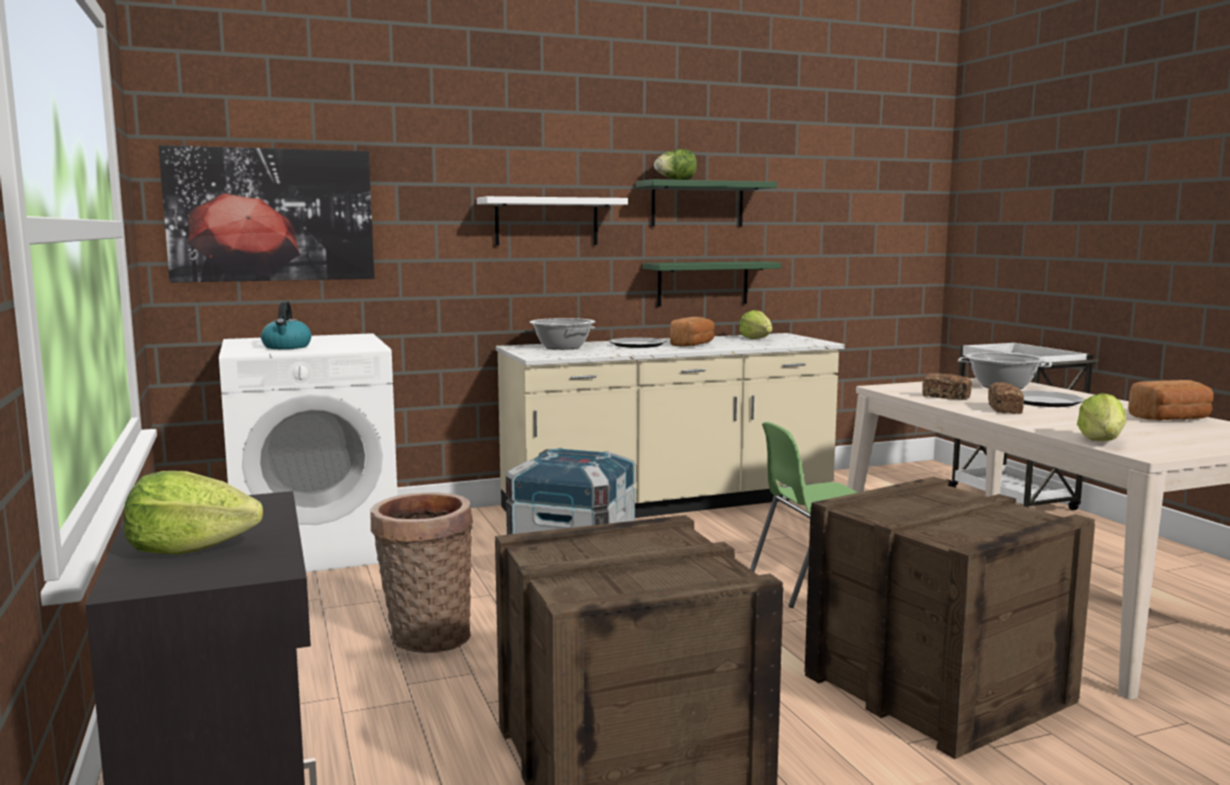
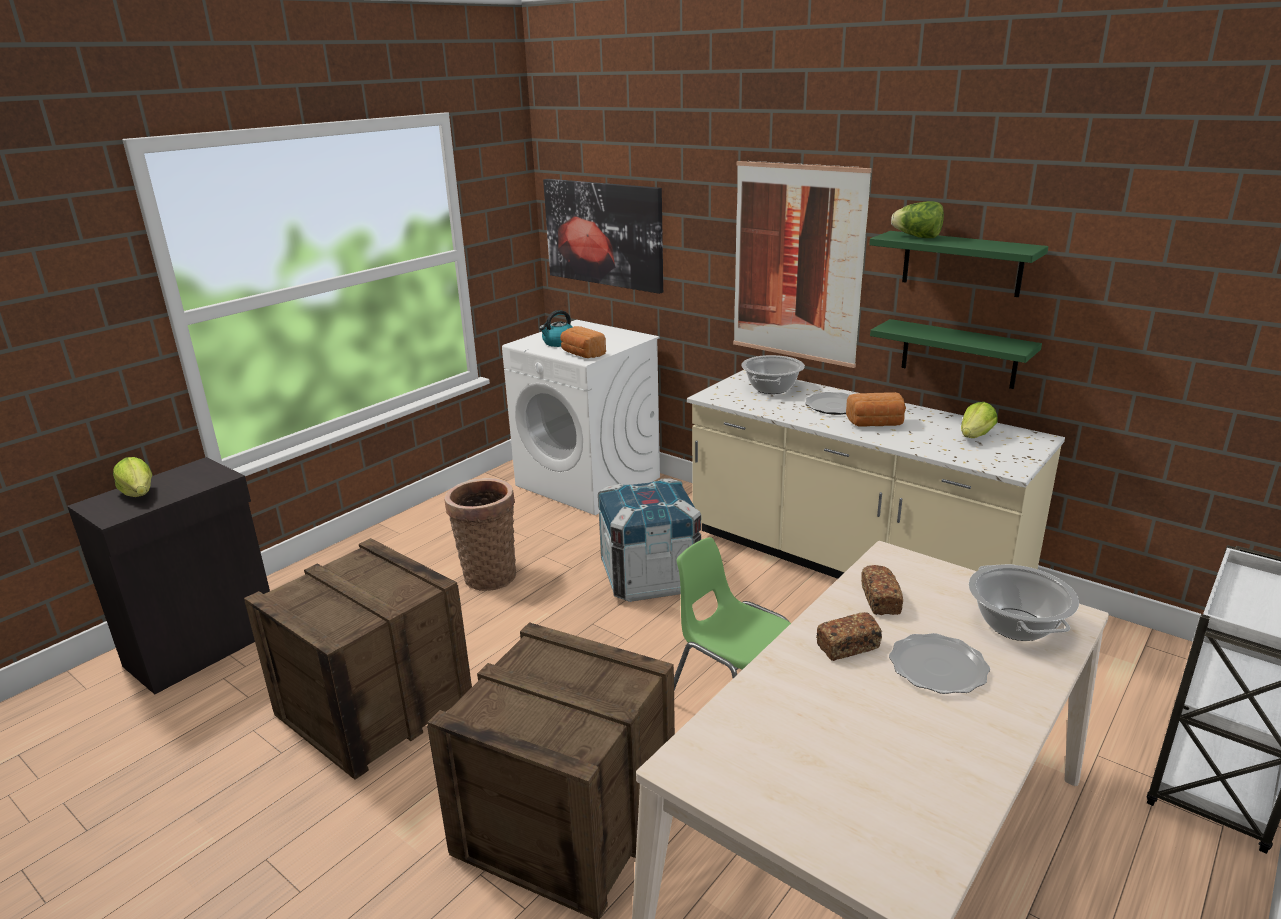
camera: 60 degrees right, 15 degrees up
white shelf [477,196,628,246] -> picture [733,161,872,368]
lettuce [1077,393,1126,441] -> none
bread [1128,380,1214,420] -> bread moved to [561,326,606,358]

